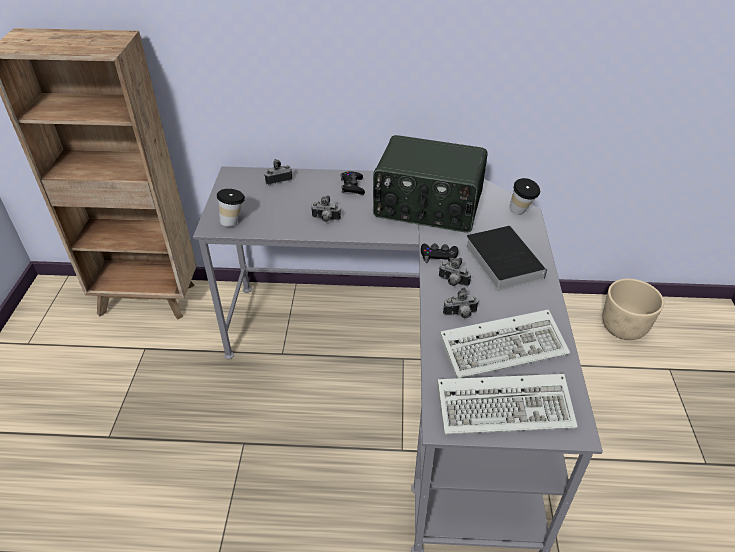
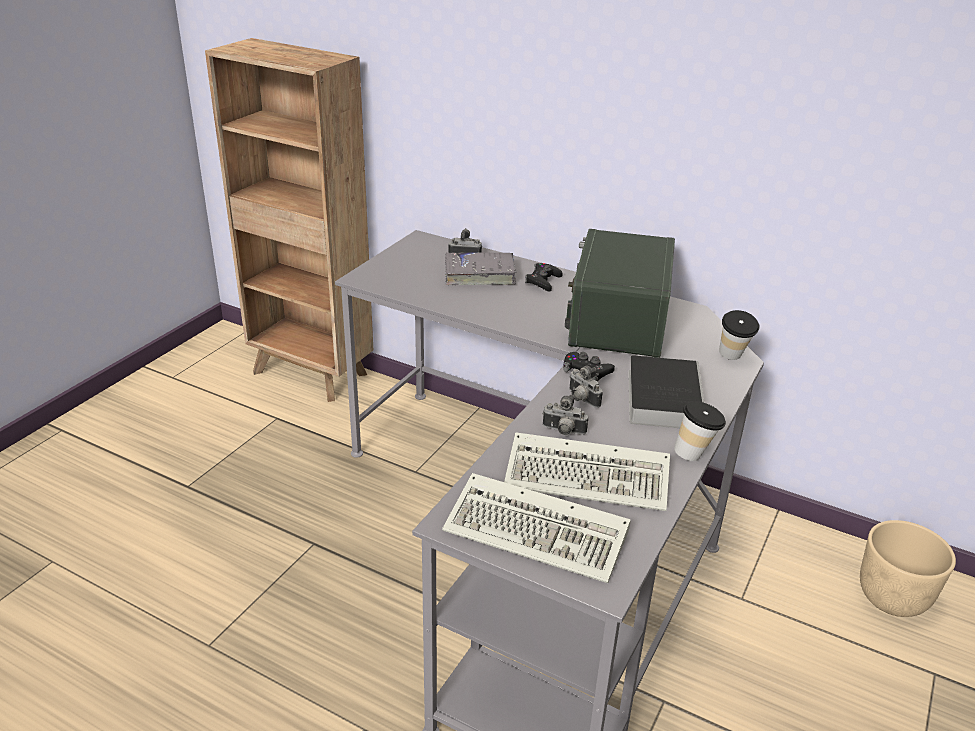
camera: 25 degrees right, 10 degrees down
cup [217,189,245,227] -> cup moved to [674,401,726,461]
camera [311,195,341,222] -> none
radio [373,135,488,233] -> radio turned 60 degrees clockwise [565,229,675,358]
none -> grey book [445,252,516,285]

